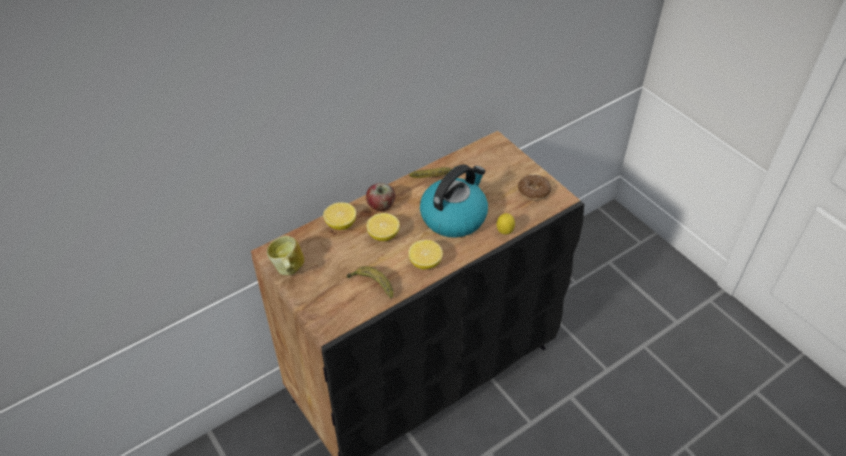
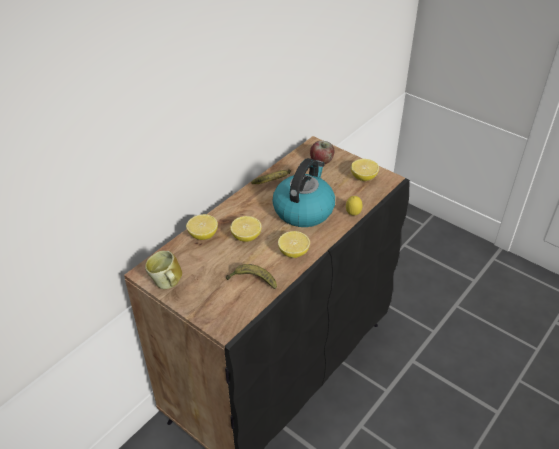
camera: 15 degrees left, 5 degrees down
apple [366,183,395,211] -> apple moved to [310,141,334,164]
donut [517,175,551,201] -> lemon [351,159,379,181]

